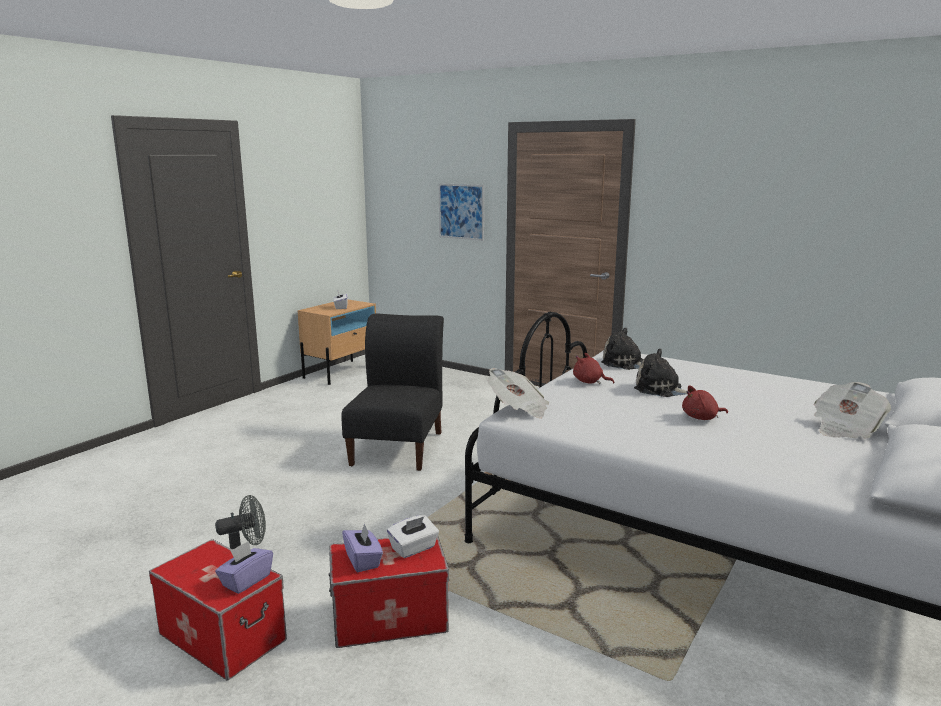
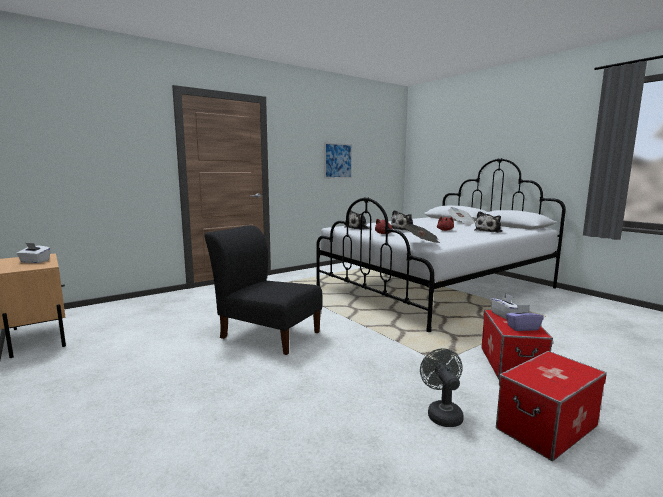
camera: 70 degrees left, 5 degrees down
purple tissue box [215,541,273,594] -> none
picture [439,183,484,241] -> picture moved to [324,143,352,178]
none -> plush toy [474,211,502,233]

